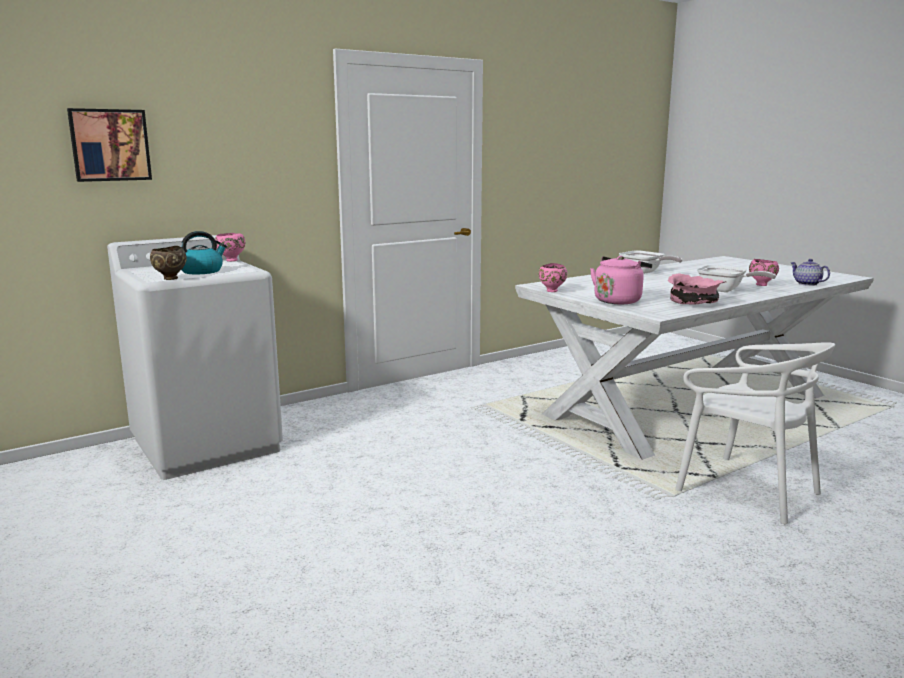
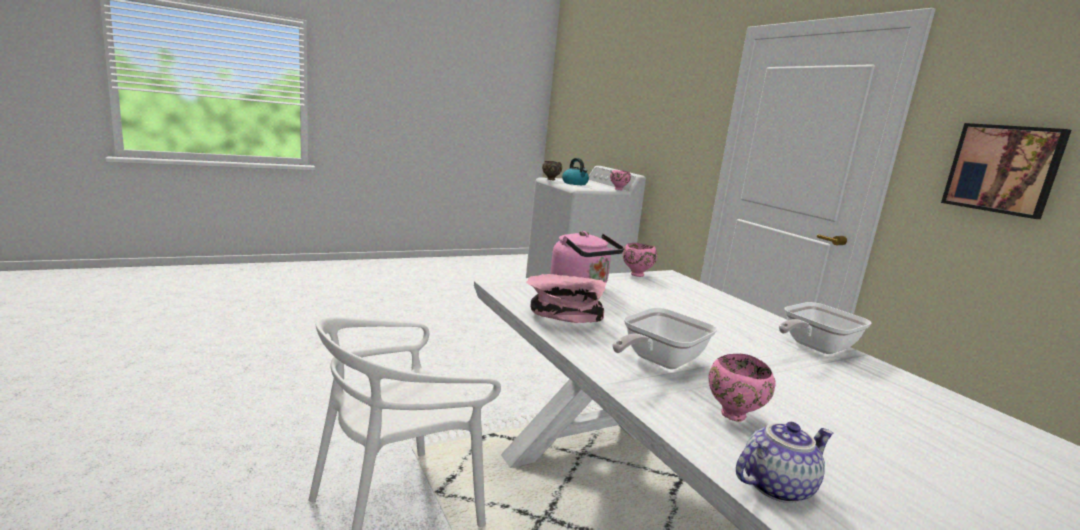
camera: 95 degrees right, 0 degrees up
picture [67,108,152,182] -> picture moved to [941,123,1071,219]

